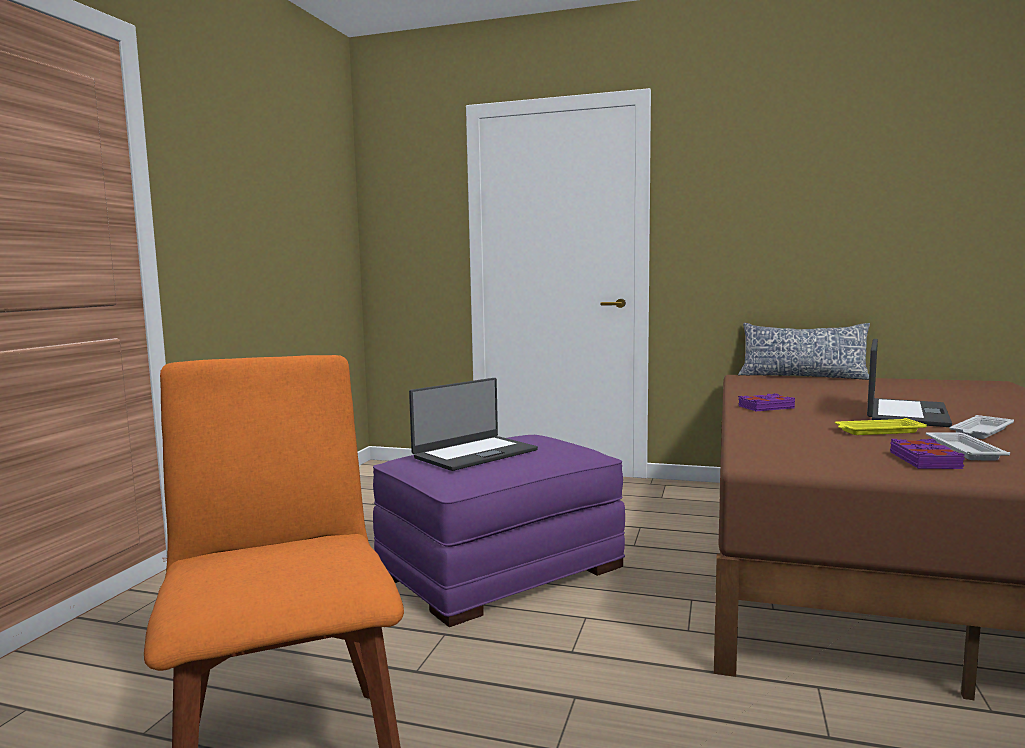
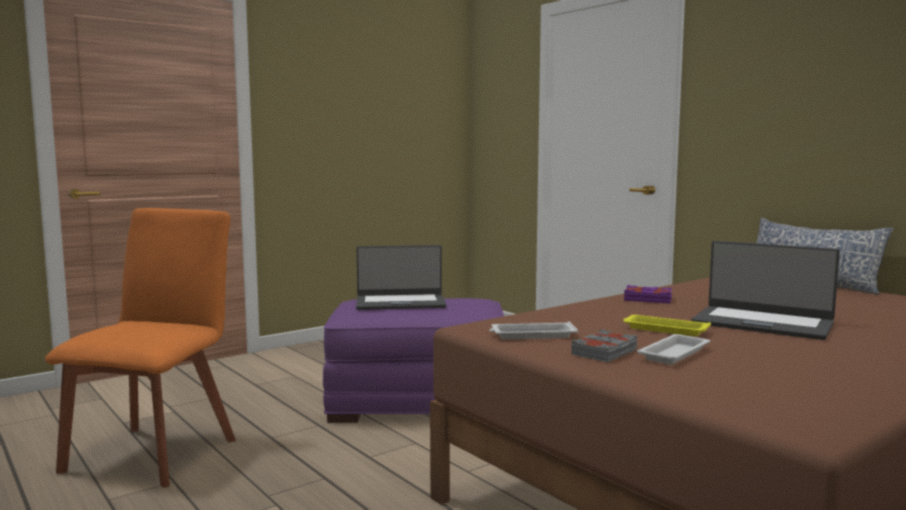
camera: 35 degrees right, 0 degrees up
laptop [867,339,952,427] -> laptop turned 60 degrees clockwise [691,241,840,340]
purple book [890,439,965,469] -> grey book [571,329,638,362]
white tray [949,415,1014,439] -> white tray moved to [489,321,578,339]

